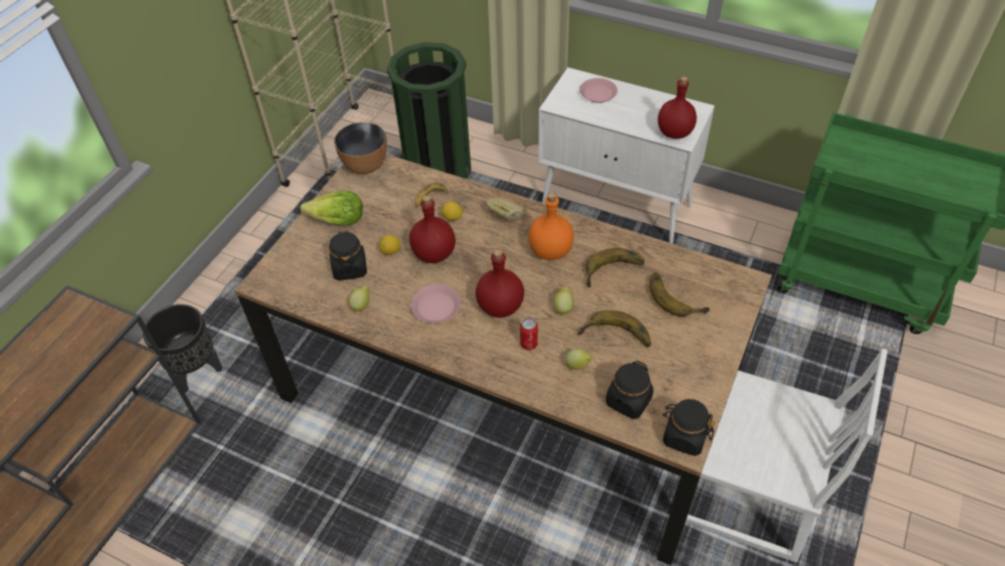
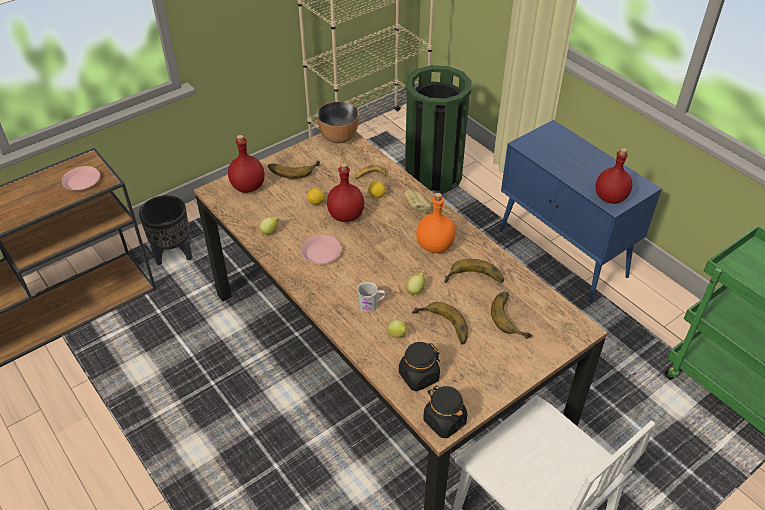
camera: 25 degrees right, 5 degrees down
lettuce [301,191,363,226] -> banana [268,161,320,179]
black jar [329,231,367,281] -> none
red bottle [476,249,524,318] -> red bottle moved to [228,135,265,193]
can [520,318,538,350] -> white mug [358,282,385,312]
white cabinet [538,68,715,244] -> blue cabinet [499,120,662,303]
pink plate [580,78,618,103] -> pink plate moved to [62,166,100,191]

